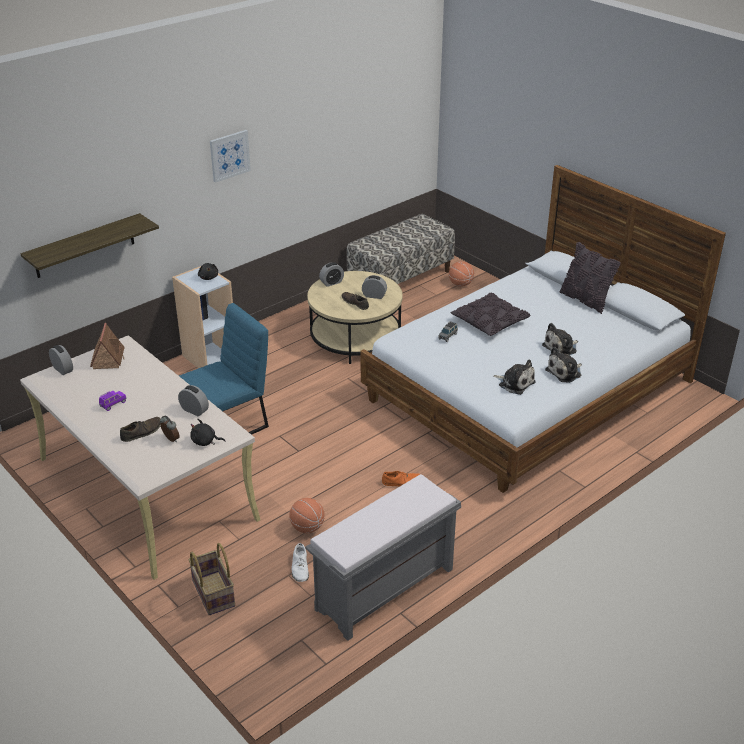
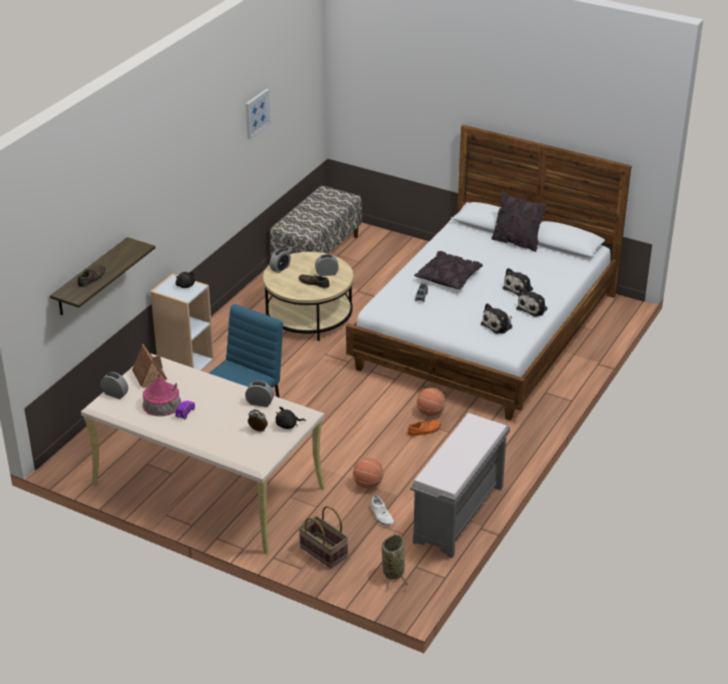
camera: 20 degrees left, 0 degrees up
brown shoe [120,417,161,442] -> brown shoe moved to [78,265,106,287]
picture [210,130,251,183] -> picture moved to [246,89,270,139]
basketball [449,261,474,287] -> basketball moved to [417,388,446,417]
plush toy [493,359,536,395] -> plush toy turned 120 degrees clockwise [481,303,513,334]
none -> toy house [142,373,182,416]
none -> basket [382,534,408,590]

